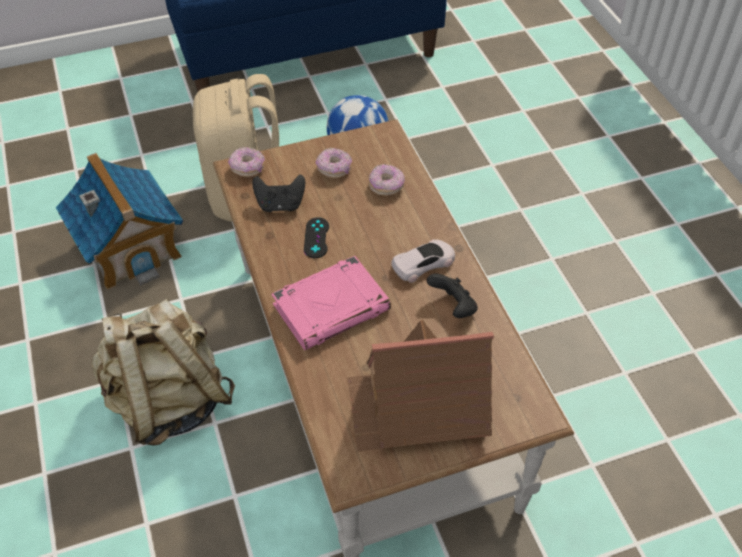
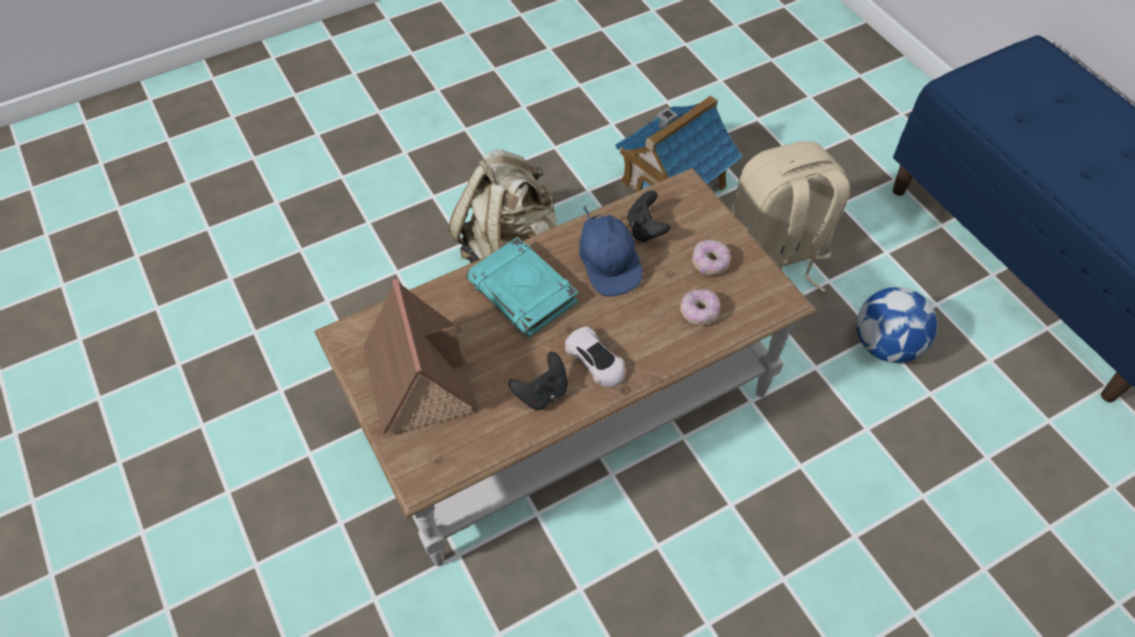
camera: 80 degrees right, 5 degrees up
donut [228,147,265,177] -> none
pink book [272,256,391,350] -> turquoise book [466,237,578,337]
black game controller [304,217,329,258] -> blue cap [579,206,643,297]

